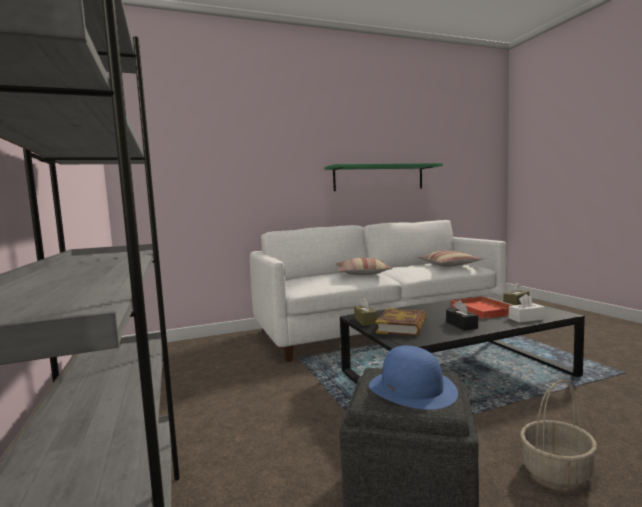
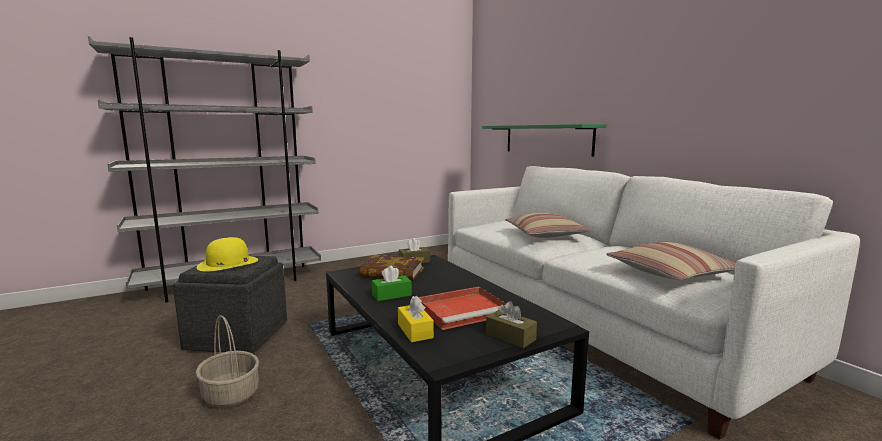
camera: 80 degrees right, 5 degrees up
green shelf [324,163,443,191] -> green shelf moved to [482,124,606,157]
blue hat [369,346,458,410] -> yellow hat [196,237,258,272]
black tissue box [446,300,478,331] -> green tissue box [372,266,412,301]
white tissue box [509,294,545,323] -> yellow tissue box [398,296,434,342]

